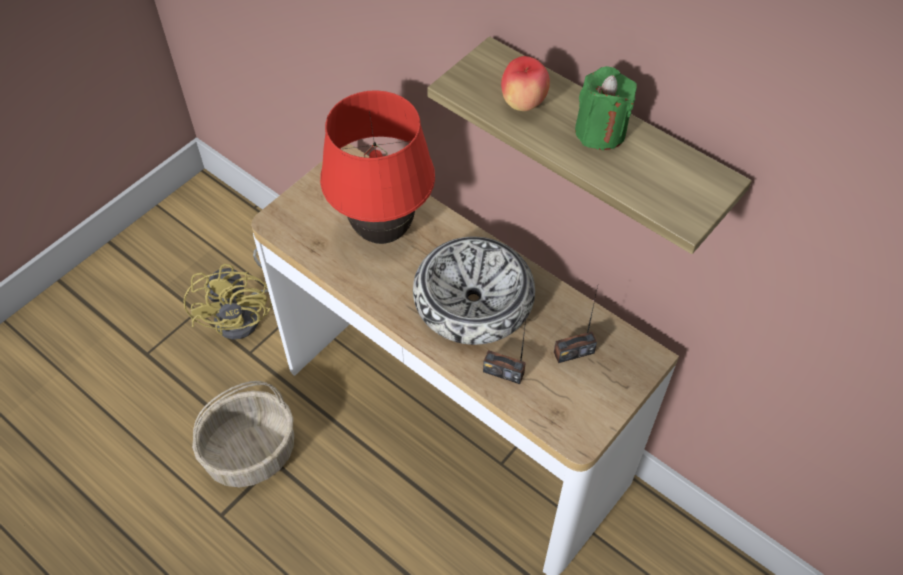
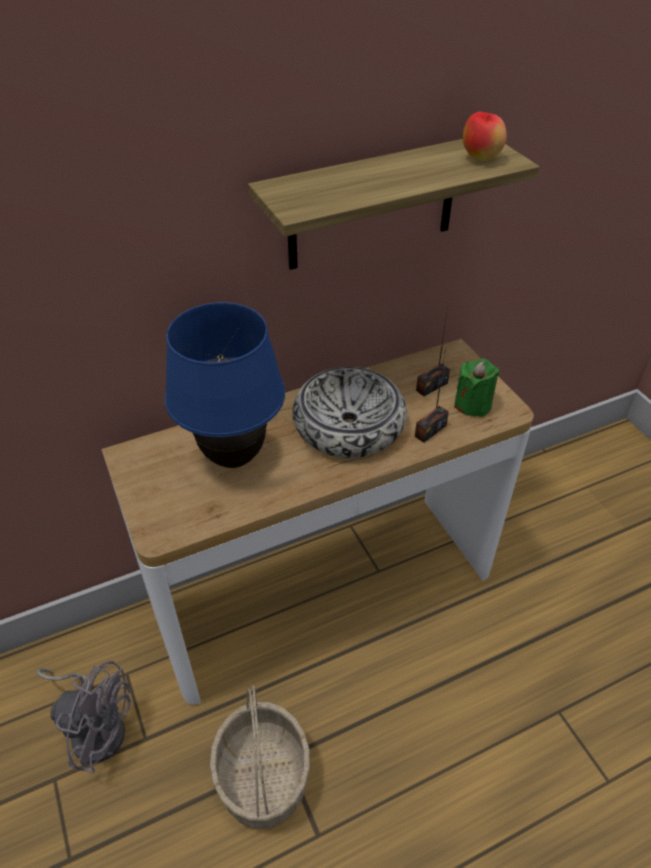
camera: 65 degrees left, 10 degrees down
yellow fan [183,248,272,340] -> grey fan [37,661,131,773]
red table lamp [320,90,435,244] -> blue table lamp [165,302,285,468]
apple [501,56,550,111] -> apple moved to [463,112,507,161]
radio [554,286,598,363] -> radio turned 45 degrees clockwise [416,307,450,396]
green candle [575,66,637,150] -> green candle moved to [454,358,499,417]

